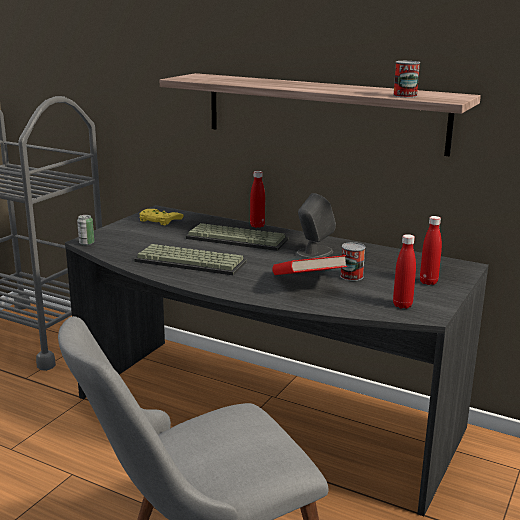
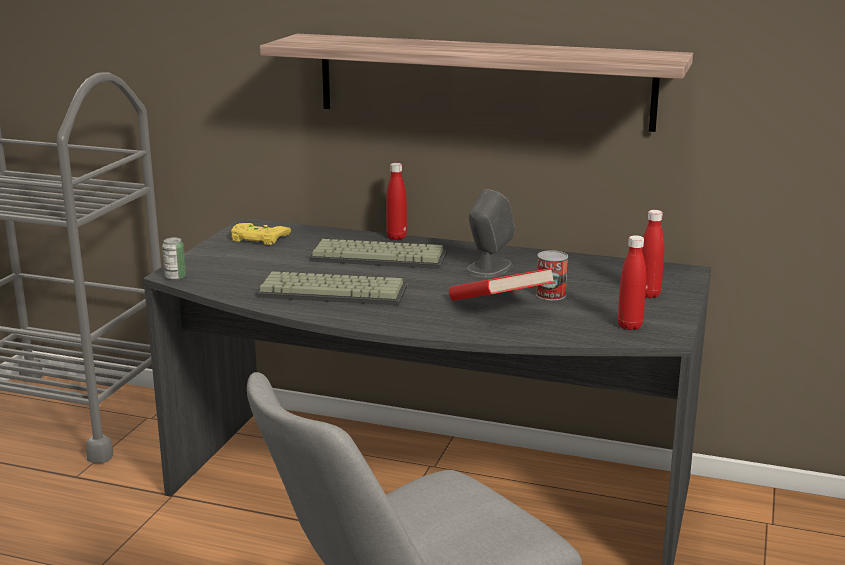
camera: 10 degrees left, 0 degrees up
can [393,61,420,98] -> none

